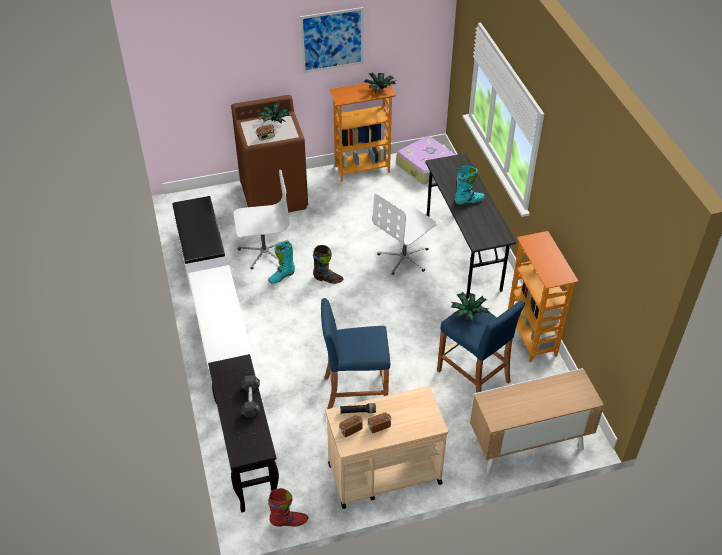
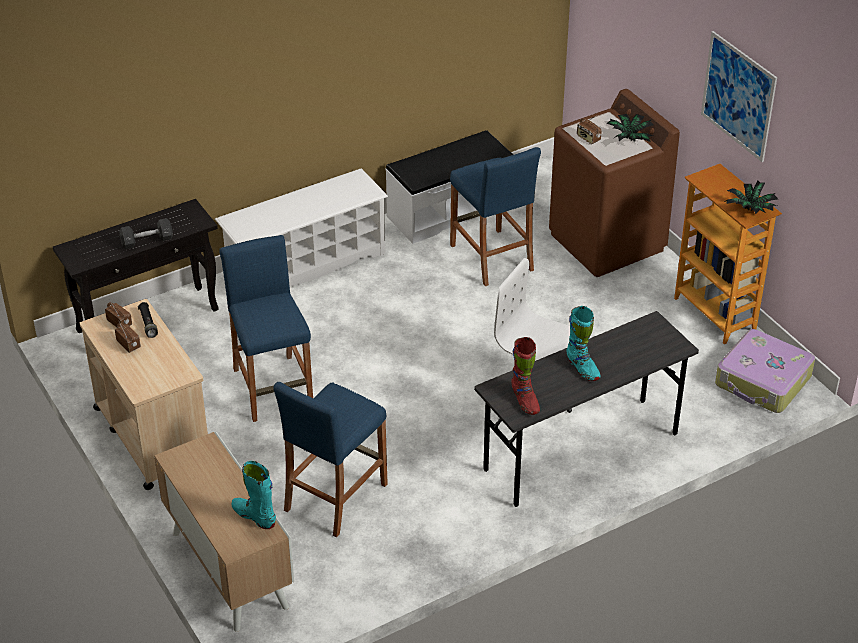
camera: 75 degrees right, 5 degrees down
white office chair [233,170,290,269] -> blue stool [450,147,541,286]
turquoise boot [268,242,295,284] -> turquoise boot moved to [232,461,276,529]
red boot [268,488,308,527] -> red boot moved to [512,337,540,415]
black boot [313,245,343,284] -> none
potted plant [451,292,490,322] -> none
bookcase [508,231,579,362] -> none

